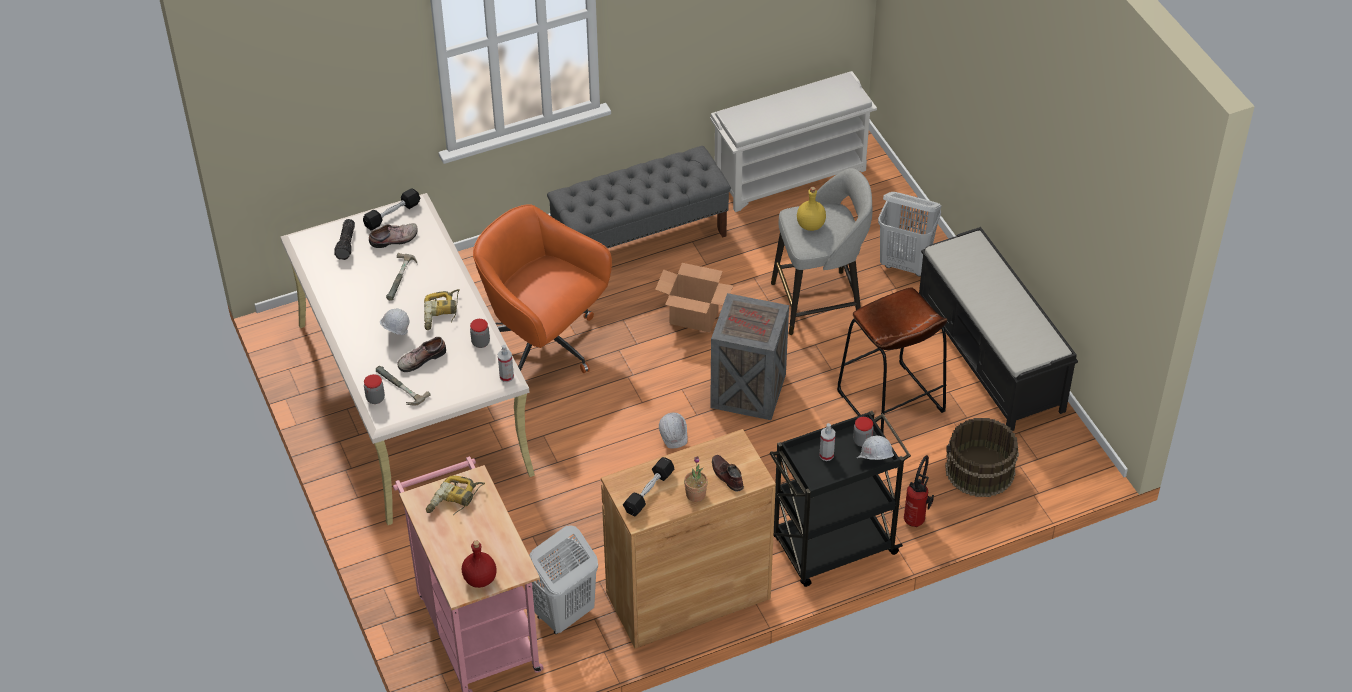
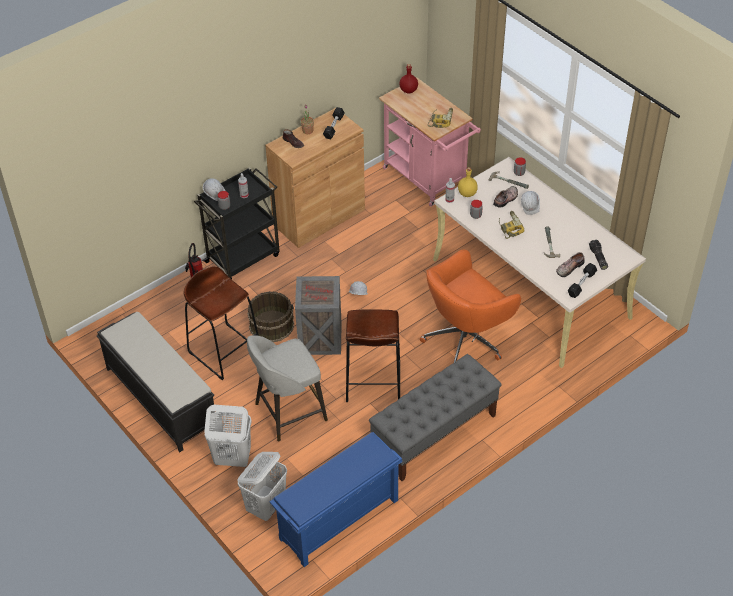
camera: 165 degrees right, 0 degrees up
orange office chair [473,204,612,373] -> orange office chair turned 120 degrees clockwise [420,249,521,363]
white laundry basket [529,525,598,634] -> white laundry basket moved to [238,452,287,521]
cardboard box [655,263,733,332] -> brown stool [346,309,400,402]
white shoe rack [710,71,877,212] -> blue shoe rack [270,432,402,567]
yellow bottle [797,187,826,231] -> yellow bottle moved to [458,167,478,197]
brown bucket [945,418,1019,497] -> brown bucket moved to [247,291,294,342]

